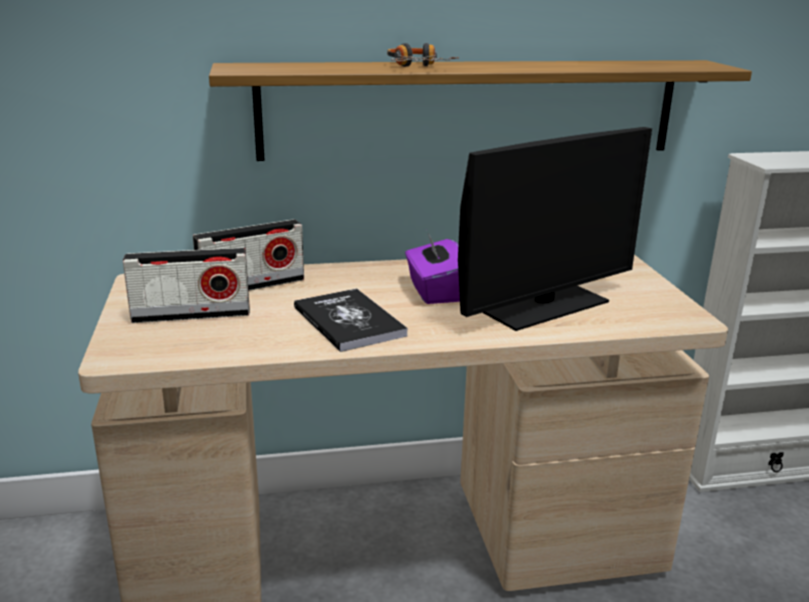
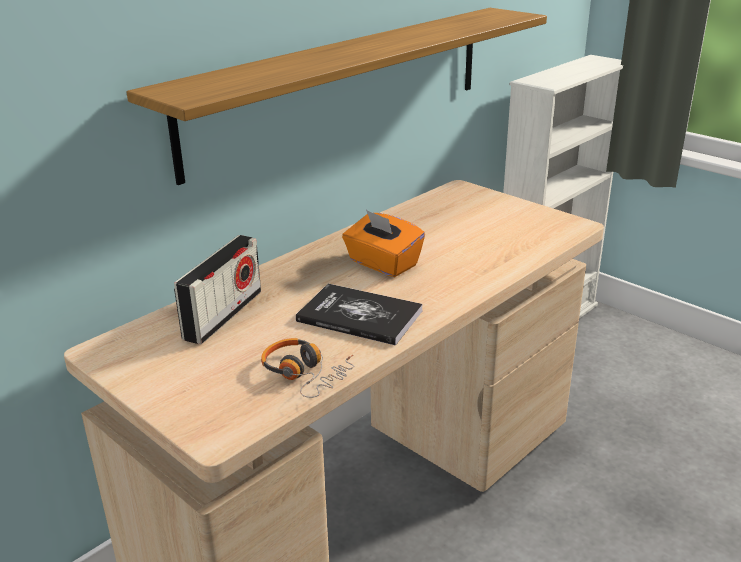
camera: 35 degrees left, 5 degrees up
radio [123,247,250,323] -> none
headphones [387,43,459,67] -> headphones moved to [261,338,354,398]
purple tissue box [405,229,460,304] -> orange tissue box [342,210,425,277]
monitor [458,127,652,331] -> none

